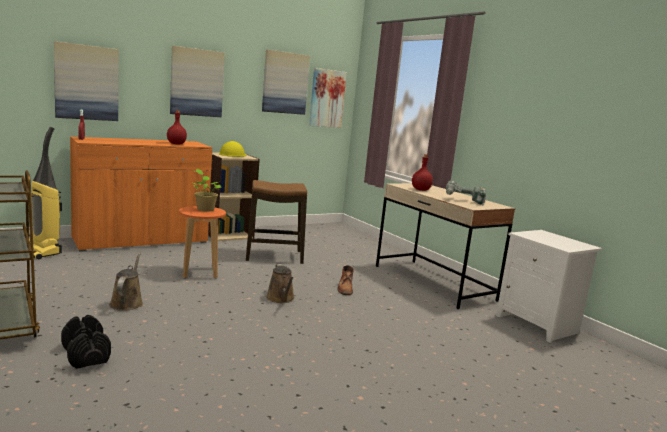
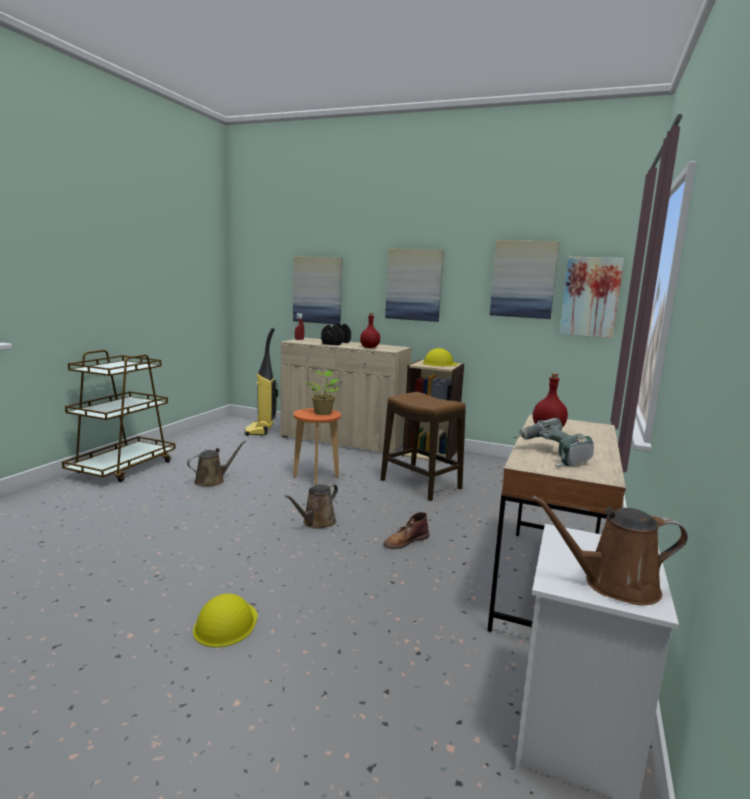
camera: 55 degrees right, 0 degrees up
black dumbbell [61,315,111,369] -> black dumbbell moved to [321,323,351,345]
orange cabinet [70,137,212,252] -> beige cabinet [280,338,412,454]
none -> yellow hard hat [193,594,258,647]
none -> brown watering can [532,496,688,605]

